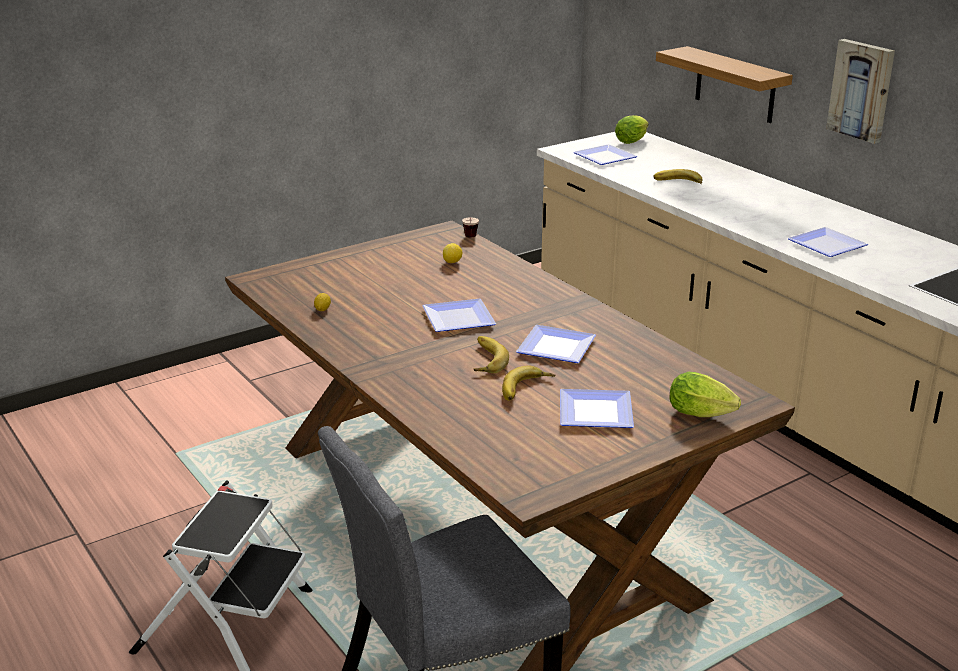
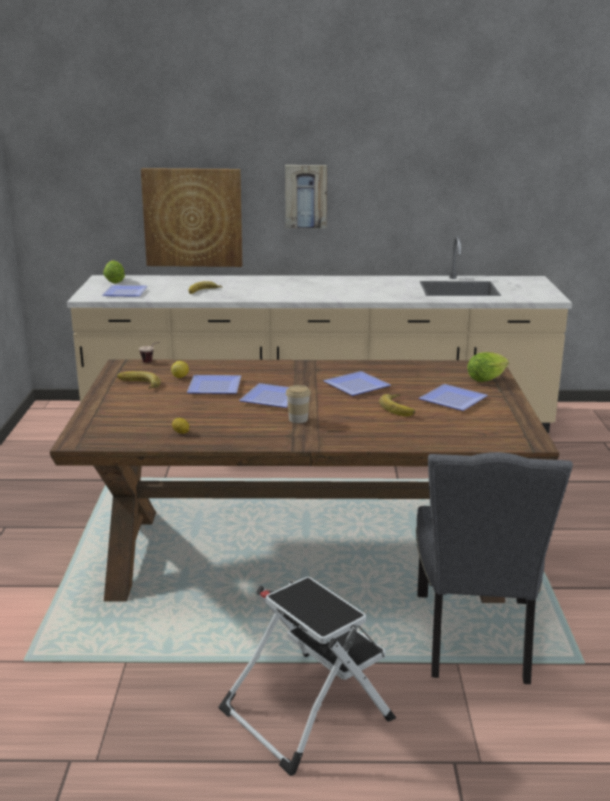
camera: 55 degrees left, 5 degrees down
banana [474,336,509,373] -> banana moved to [117,371,161,389]
shelf [656,46,793,123] -> picture [141,168,242,267]
plate [787,227,868,257] -> plate moved to [187,375,241,394]
none -> cup [286,385,311,423]

